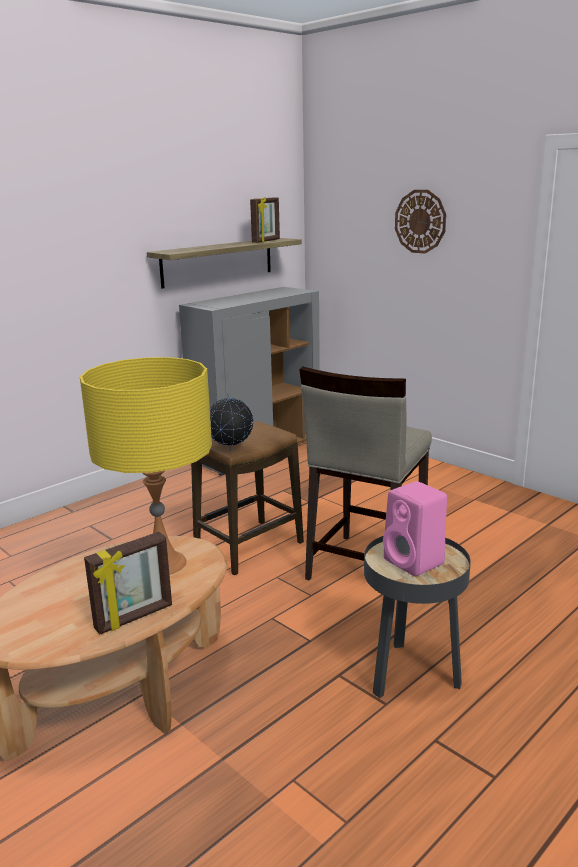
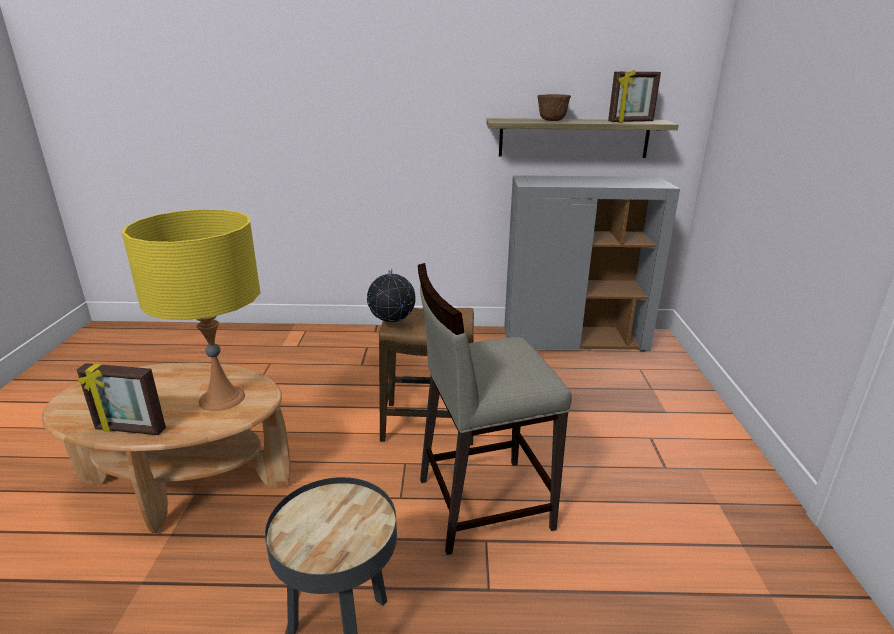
camera: 45 degrees right, 5 degrees up
pink speaker [383,481,447,576] -> none
wall clock [395,190,446,254] -> none
none -> brown bowl [538,94,571,121]

